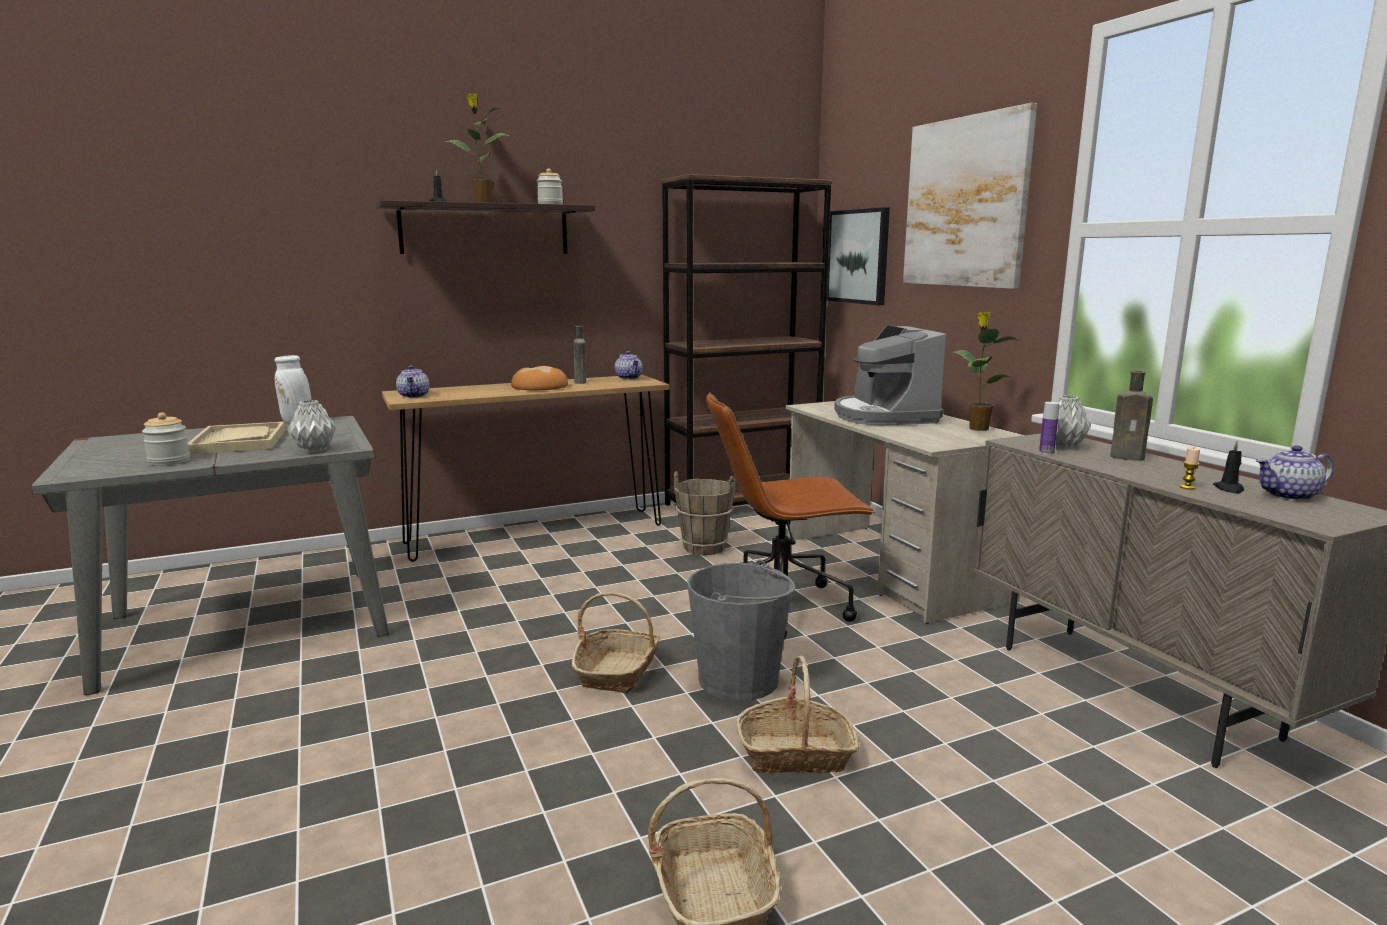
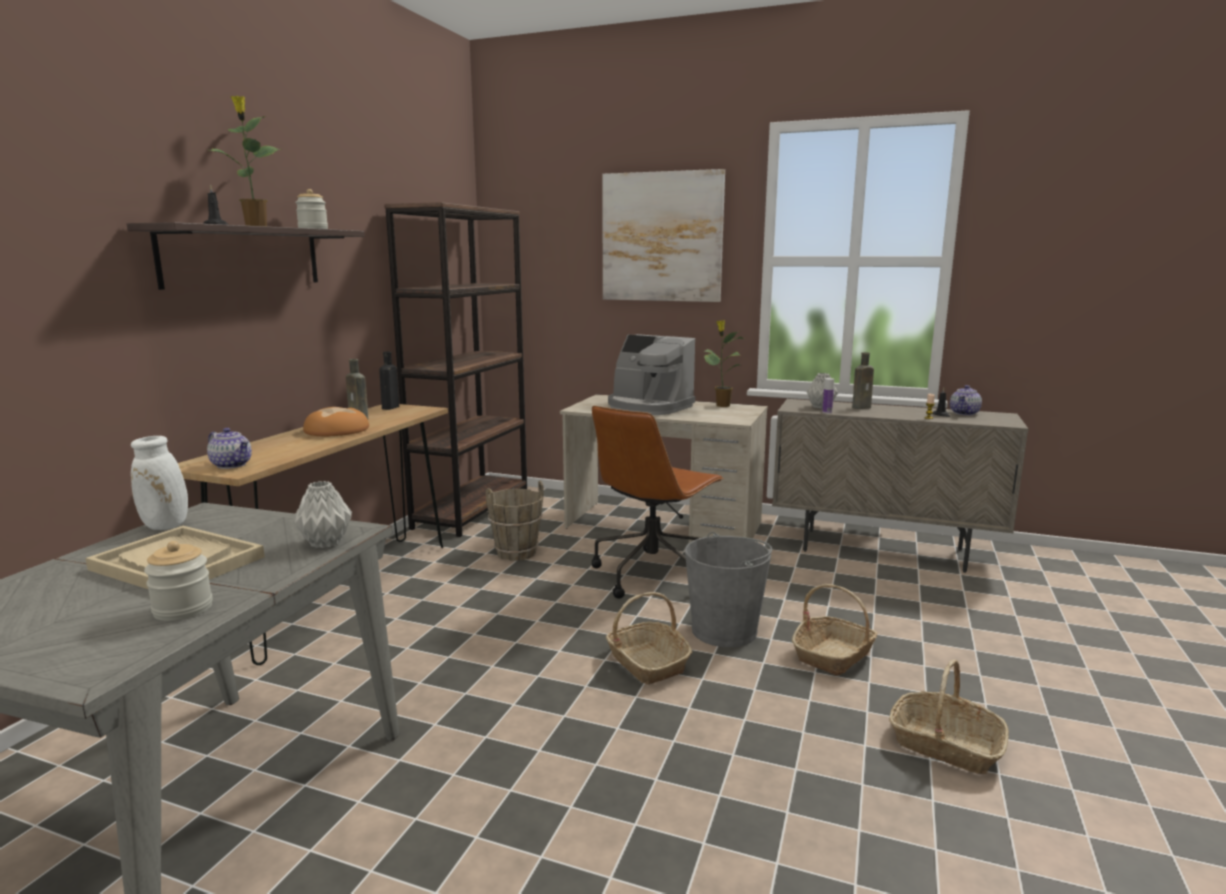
camera: 45 degrees left, 0 degrees up
teapot [615,351,642,379] -> black bottle [379,351,399,410]
picture [827,207,890,305] -> none

